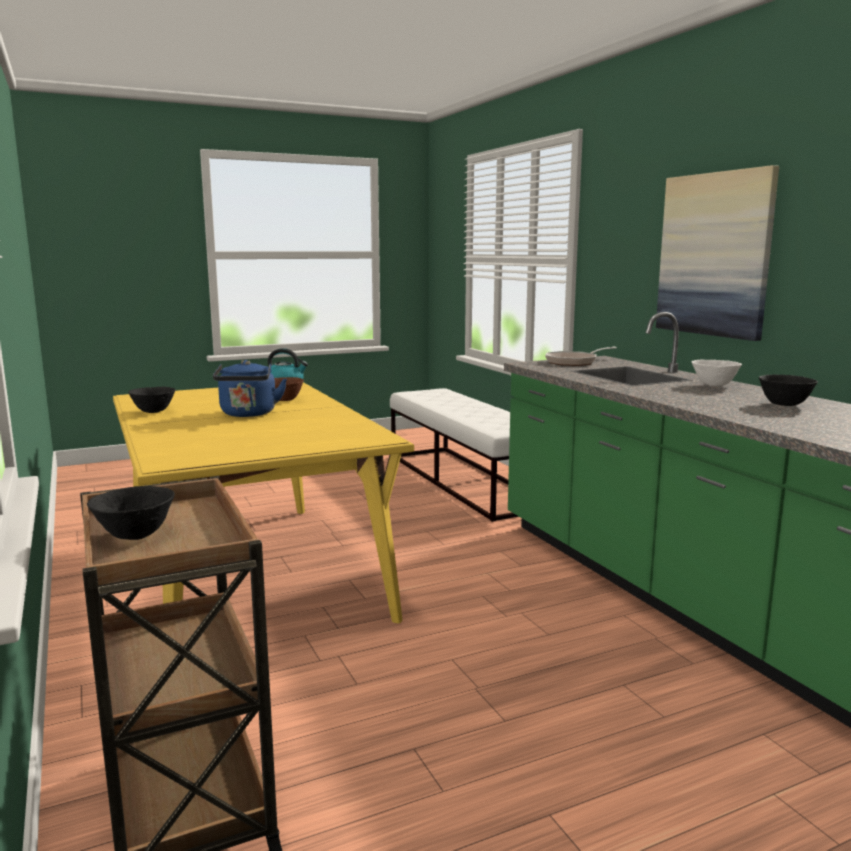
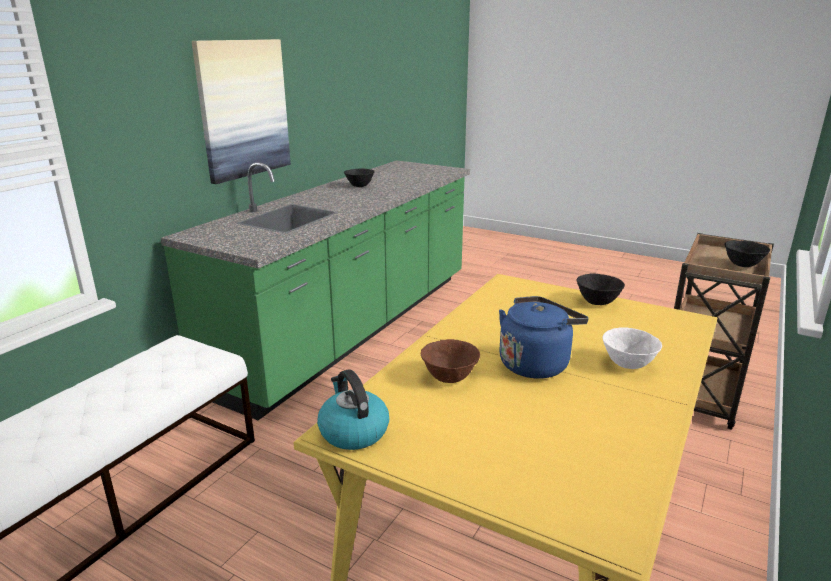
camera: 125 degrees left, 10 degrees up
black bowl [128,387,176,413] -> black bowl moved to [576,274,625,305]
frying pan [545,347,617,366] -> none
white bowl [692,360,742,386] -> white bowl moved to [602,327,662,369]

